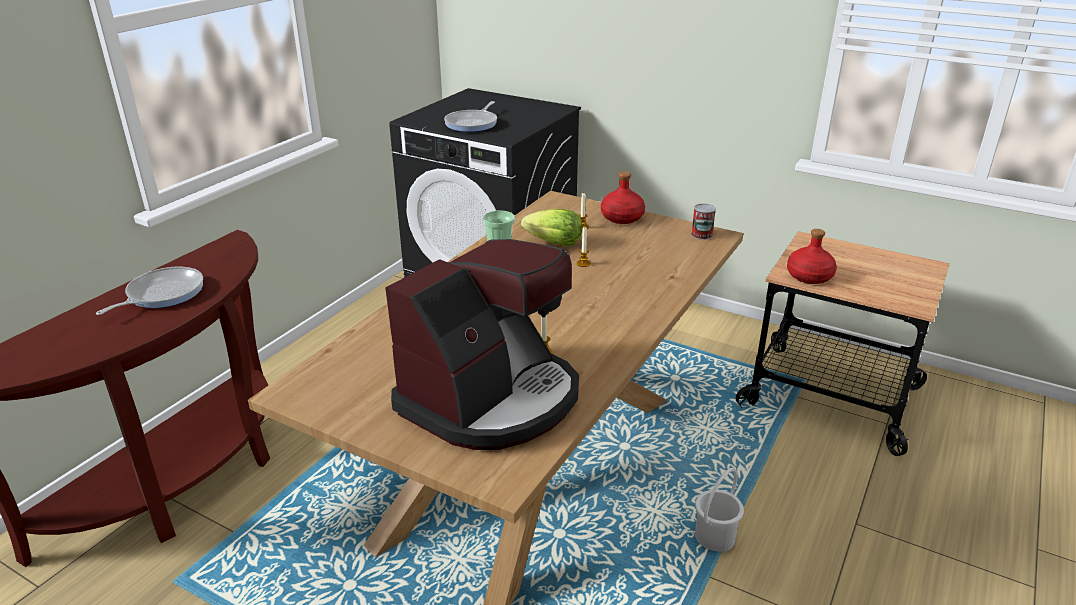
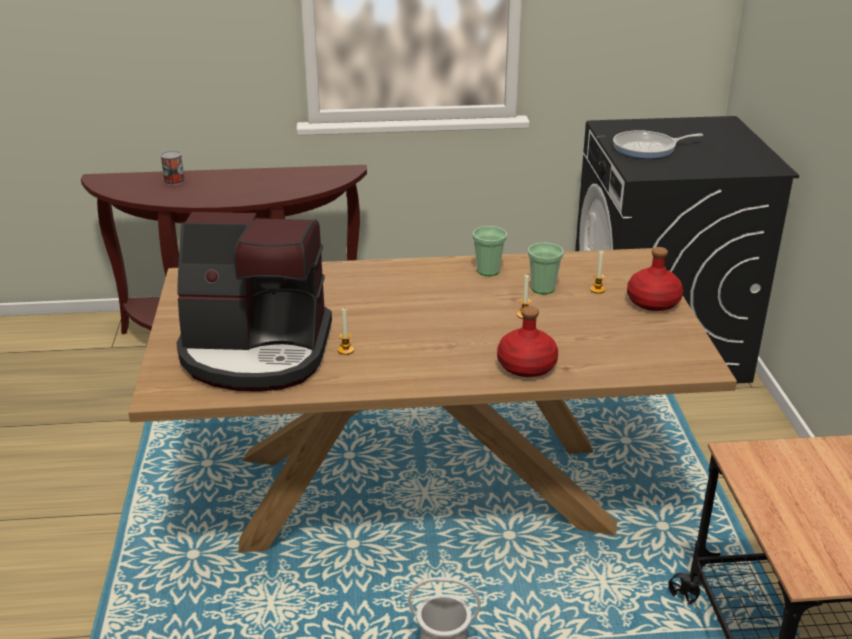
camera: 55 degrees right, 0 degrees up
frying pan [96,267,203,315] -> none
lettuce [521,209,582,246] -> cup [528,243,564,294]
can [691,203,716,240] -> can moved to [160,151,185,185]
red bottle [787,229,837,284] -> red bottle moved to [497,306,558,377]

